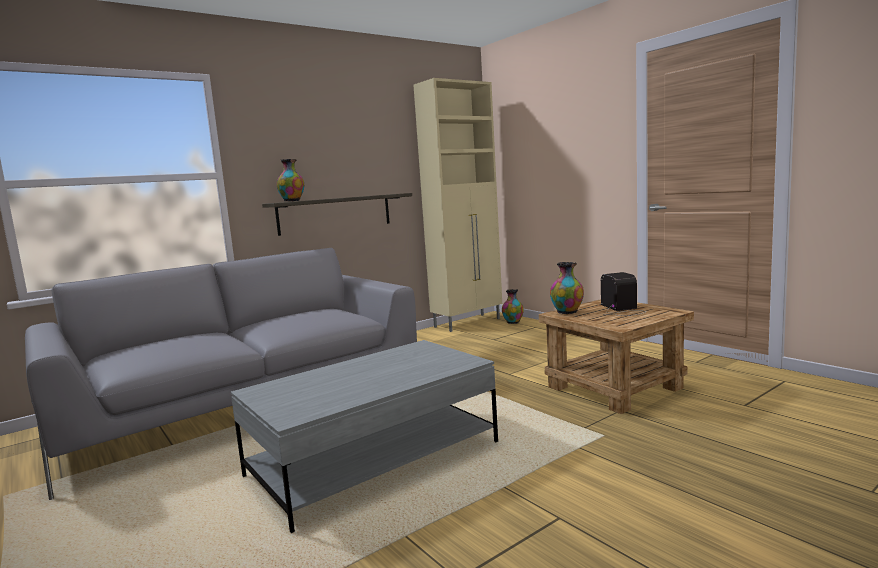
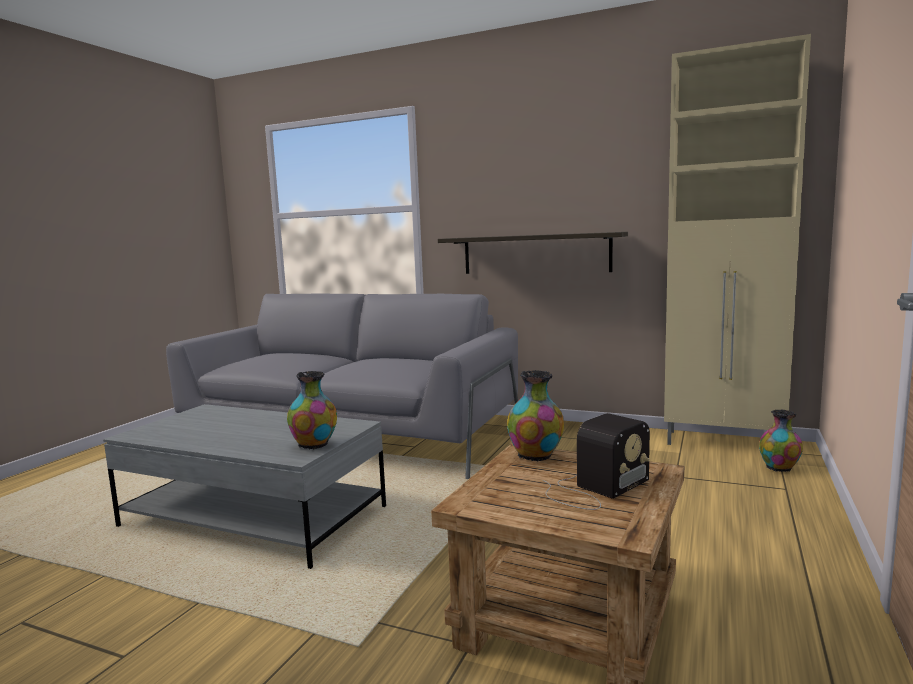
camera: 60 degrees right, 0 degrees up
vase [277,159,304,201] -> vase moved to [287,371,337,449]

